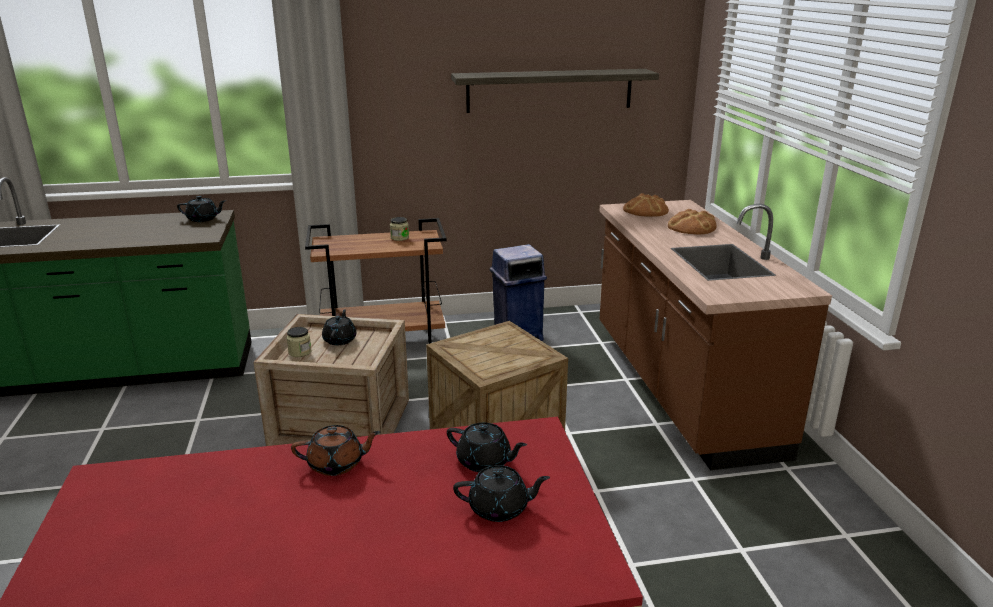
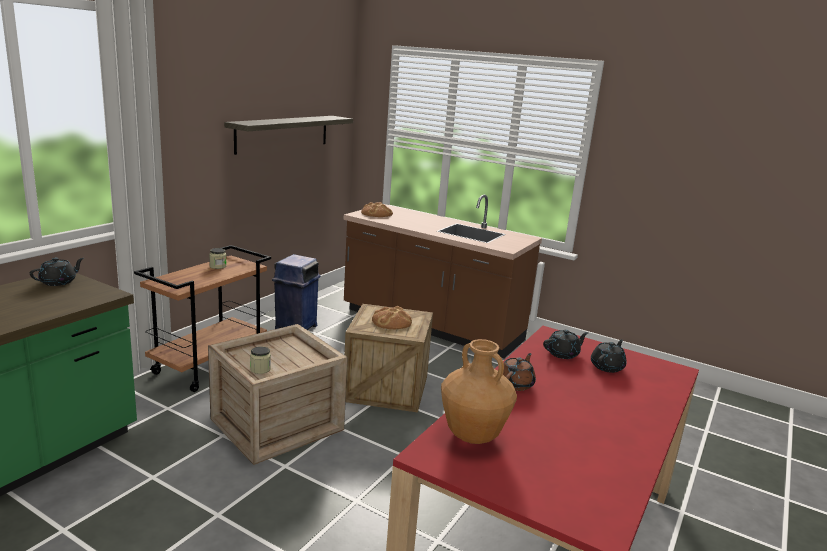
camera: 50 degrees left, 5 degrees down
black teapot [322,309,356,345] -> none
bread [668,209,716,234] -> bread moved to [372,306,412,329]
none -> brown vase [441,339,517,444]

